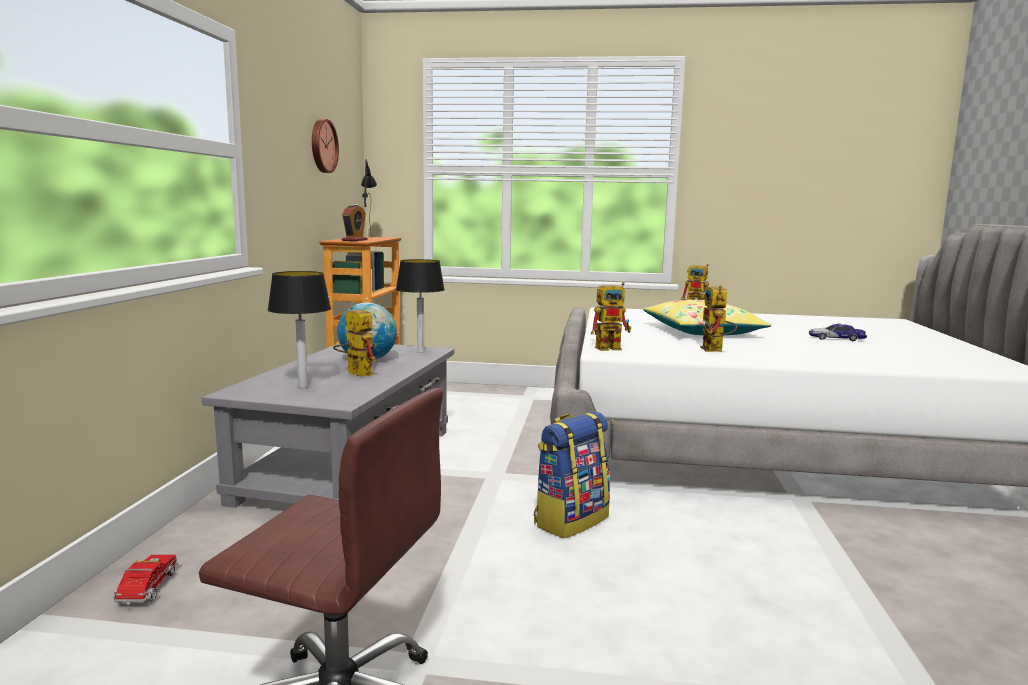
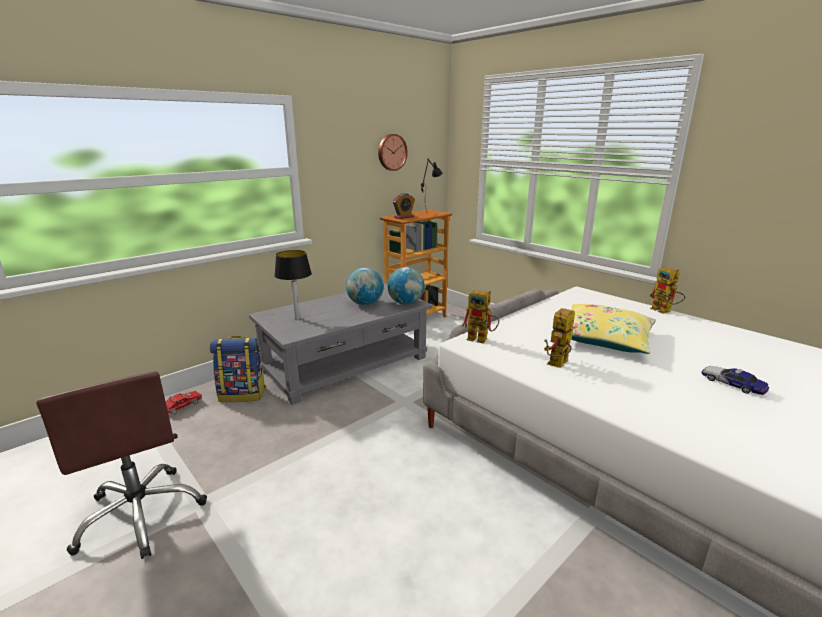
camera: 40 degrees right, 10 degrees up
toy robot [333,306,376,377] -> none
table lamp [396,259,445,353] -> globe [387,267,425,305]
backpack [534,412,610,538] -> backpack moved to [210,336,266,402]

